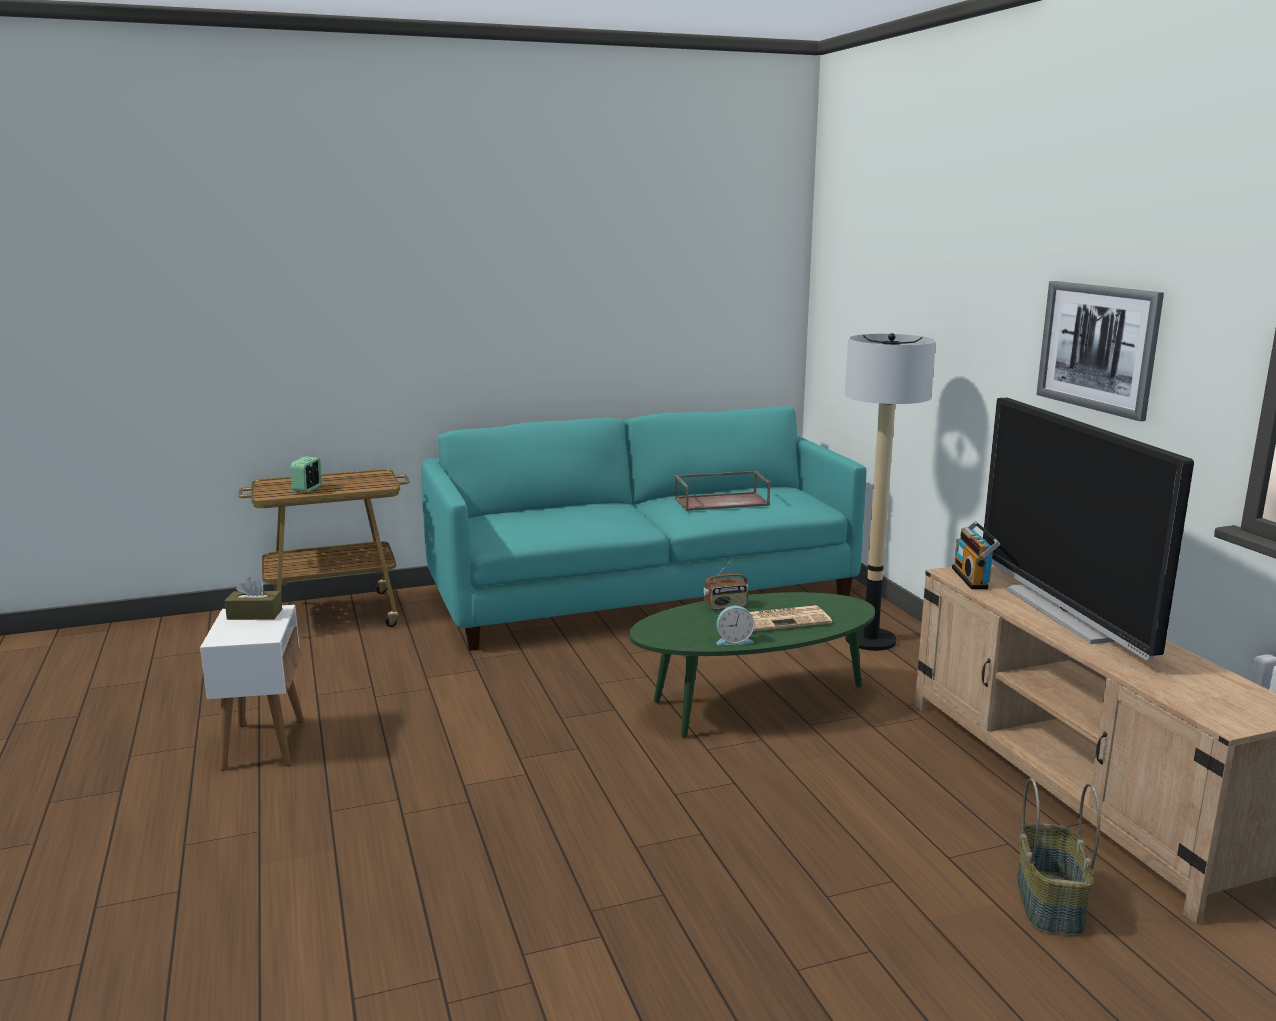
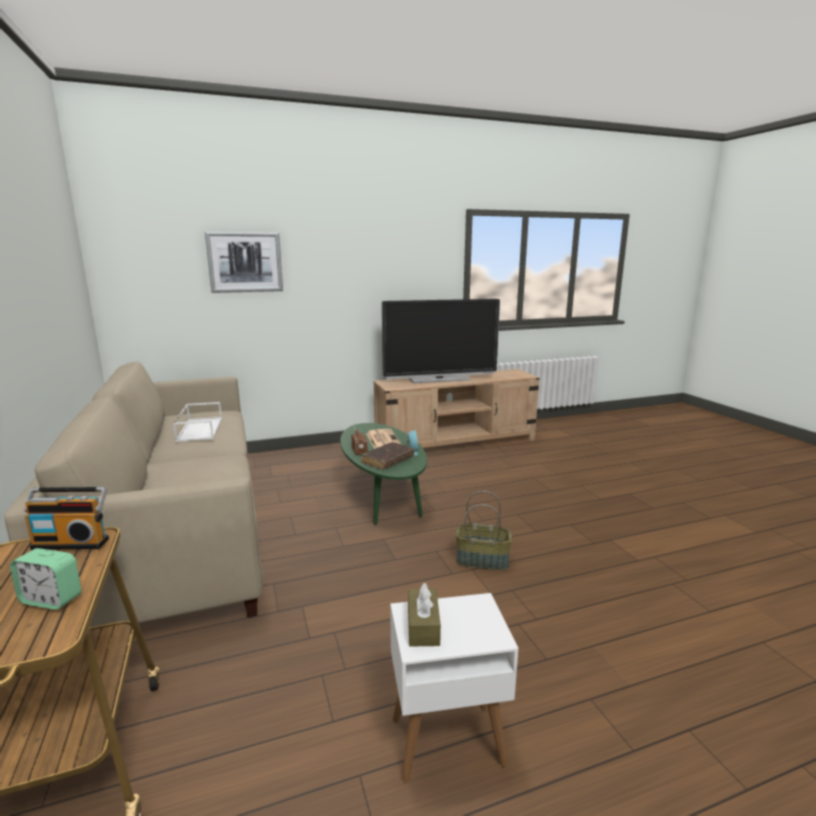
camera: 90 degrees left, 0 degrees up
turquoise sofa [421,406,866,651] -> beige sofa [4,361,264,639]
brown tray [675,471,770,511] -> white tray [173,402,222,442]
floor lamp [845,333,936,651] -> none
radio [952,521,1000,589] -> radio moved to [23,487,109,550]
basket [1017,778,1100,936] -> basket moved to [456,491,512,570]
picture [1037,281,1164,421] -> picture moved to [205,232,283,293]
none -> brown book [361,442,414,470]

